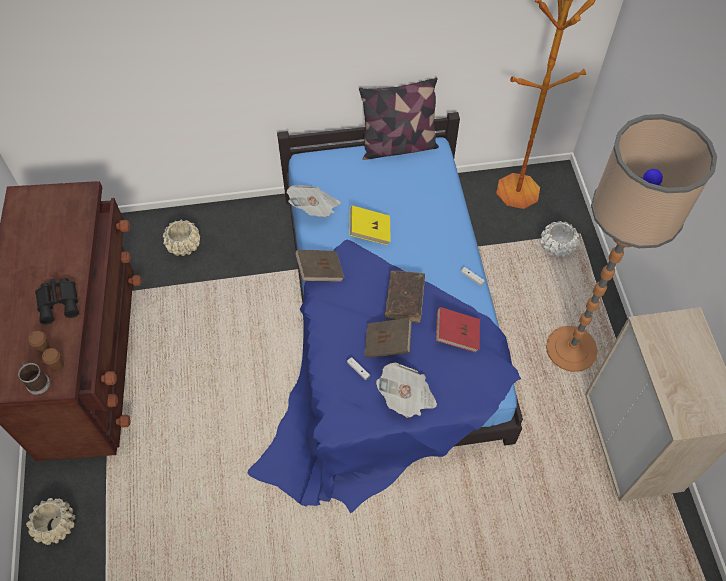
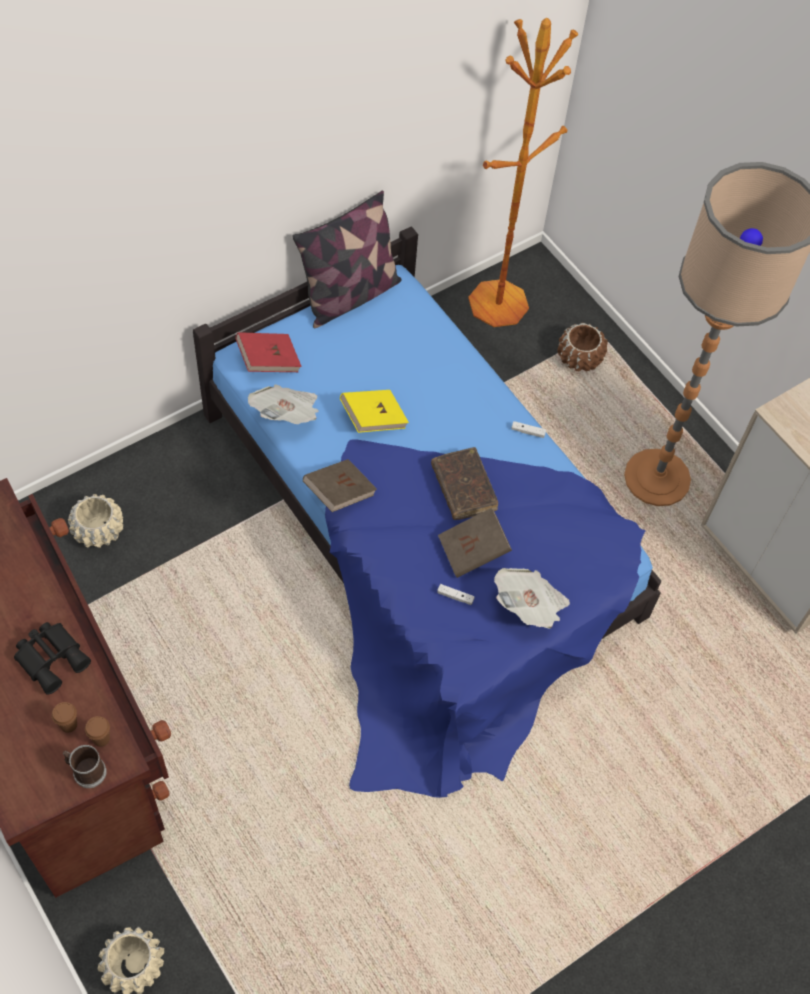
camera: 30 degrees left, 0 degrees up
red book [436,307,480,353] -> red book moved to [235,332,302,372]
white planter [541,221,579,258] -> brown planter [557,323,608,371]

